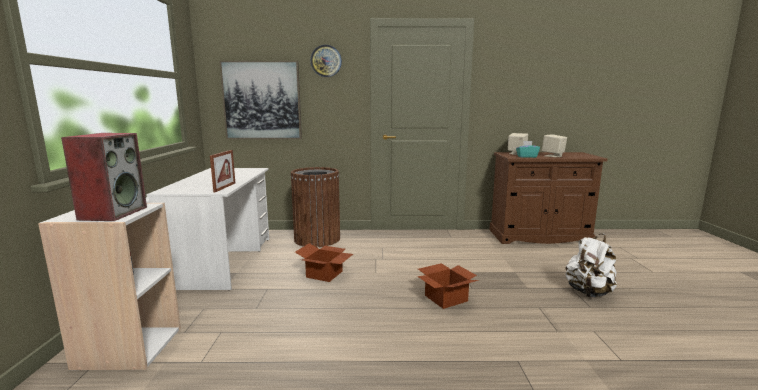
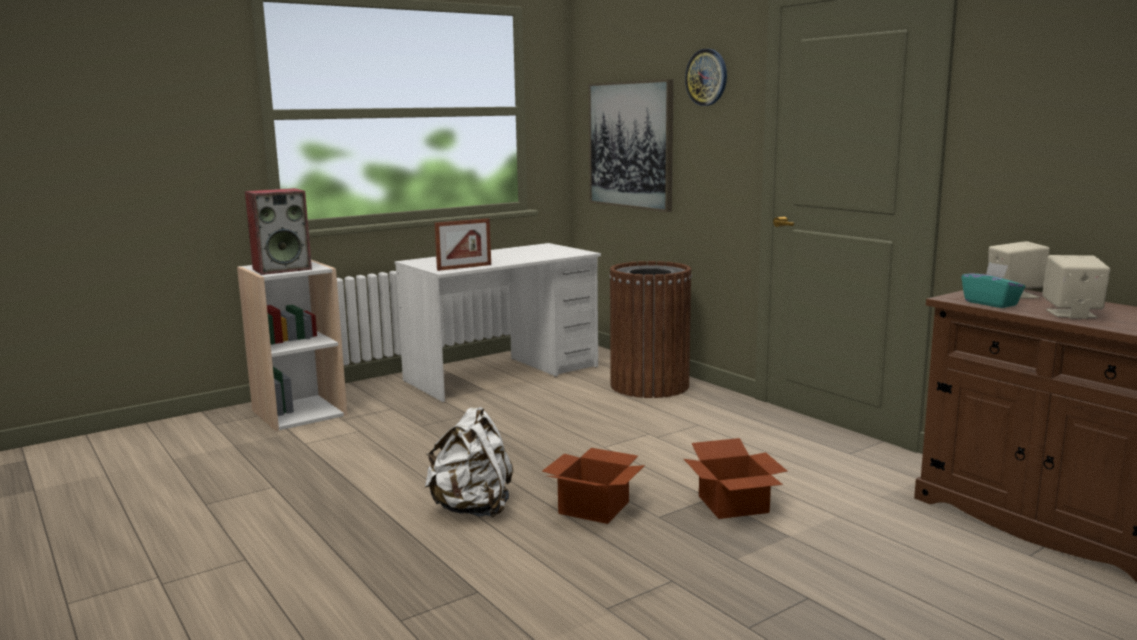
camera: 55 degrees right, 0 degrees up
cardboard box [295,243,353,282] -> cardboard box moved to [684,438,787,519]
white backpack [565,234,617,297] -> white backpack moved to [425,407,513,518]

